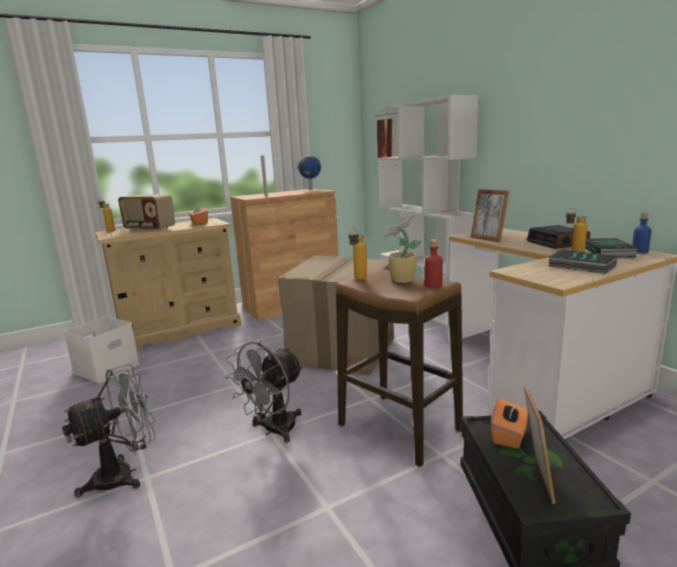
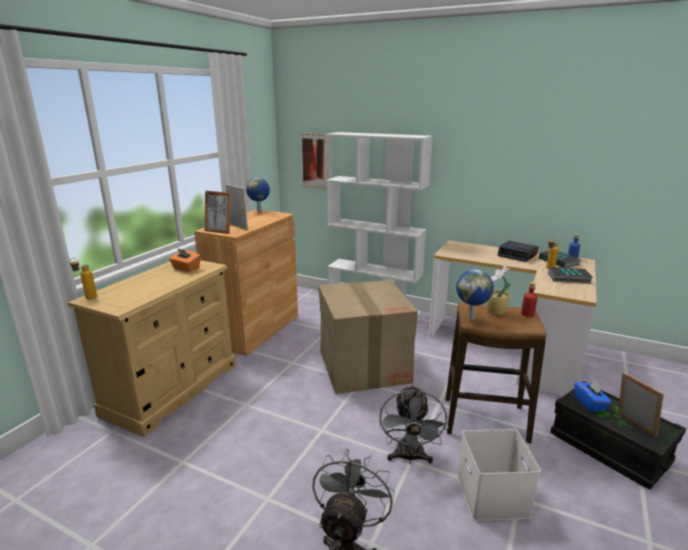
camera: 35 degrees left, 5 degrees up
white storage box [64,316,140,383] -> white storage box moved to [457,429,541,521]
radio [118,194,175,231] -> none
bottle [348,227,367,280] -> globe [456,269,494,320]
picture frame [470,189,510,242] -> picture frame moved to [204,191,231,234]
orange tissue box [491,399,528,449] -> blue tissue box [574,380,612,413]

